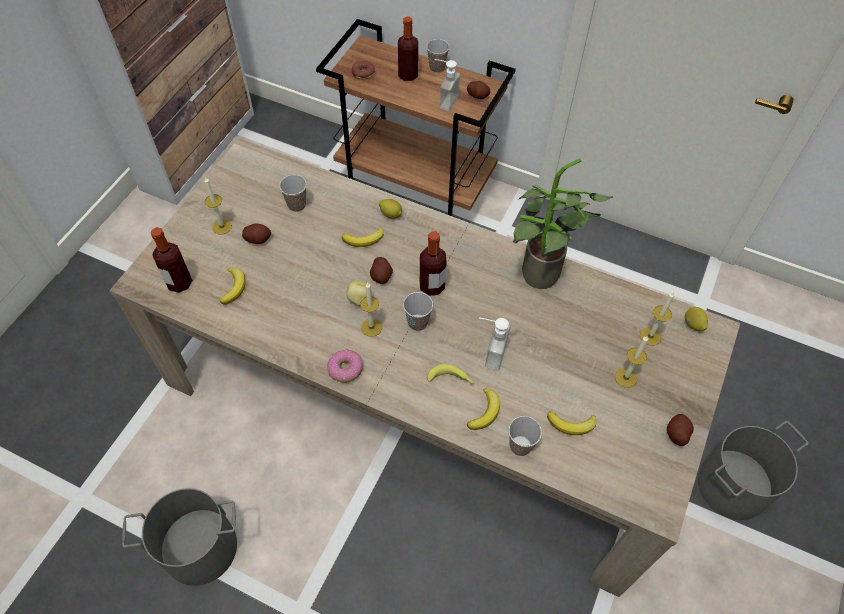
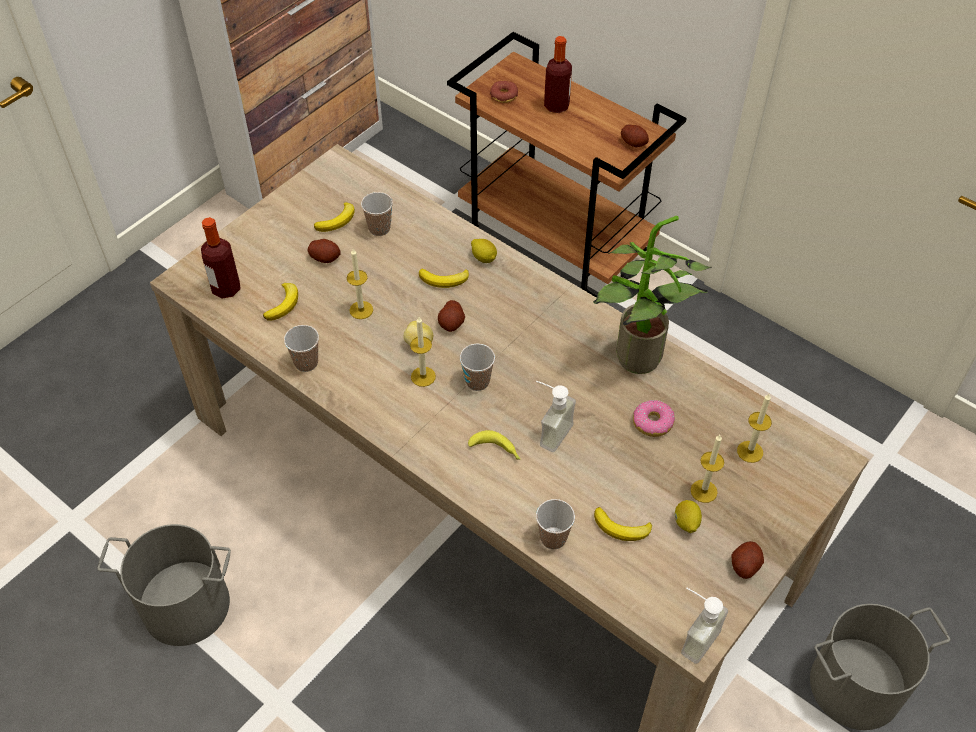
camera: 15 degrees right, 5 degrees down
candle [204,177,232,235] -> candle moved to [347,249,373,319]
donut [327,350,363,383] -> donut moved to [633,400,675,437]
bottle [420,231,447,296] -> none
cup [427,39,449,73] -> cup moved to [284,325,319,372]
soap dispenser [435,59,461,111] -> soap dispenser moved to [681,588,728,664]
banana [467,388,500,430] -> banana moved to [314,202,355,232]
lemon [685,307,708,331] -> lemon moved to [675,500,702,533]

